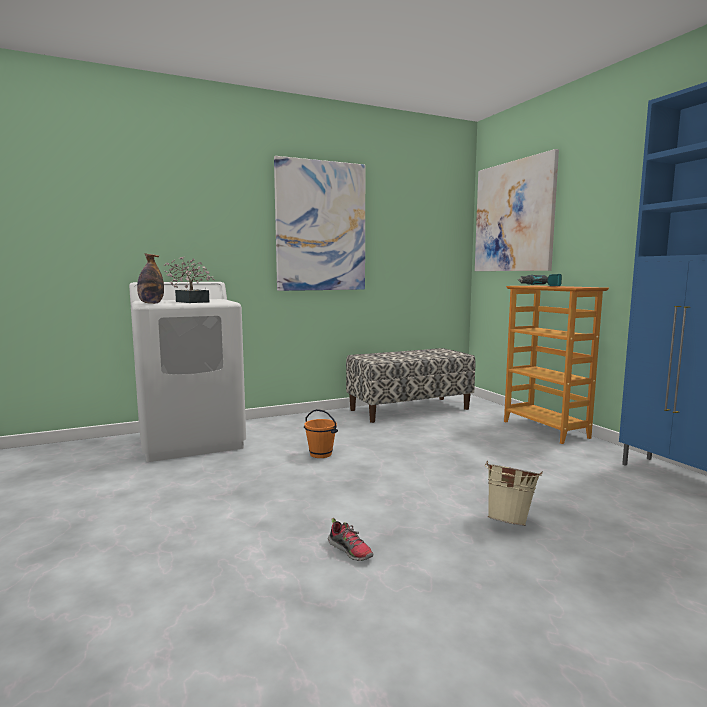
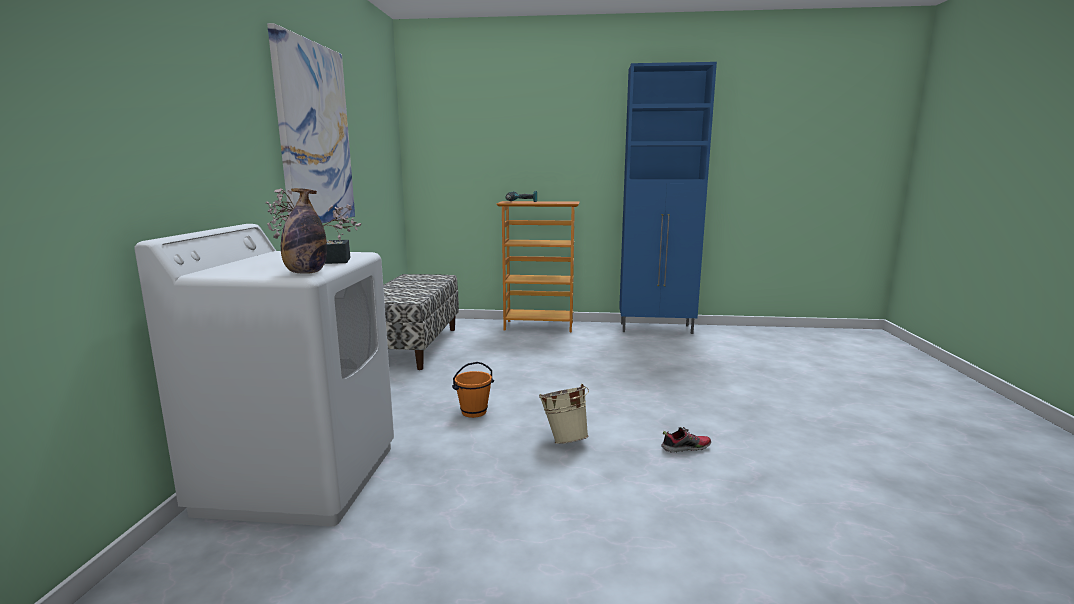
camera: 60 degrees left, 5 degrees up
picture [475,149,559,271] -> none
beige bucket [485,461,543,526] -> beige bucket moved to [539,384,589,444]

